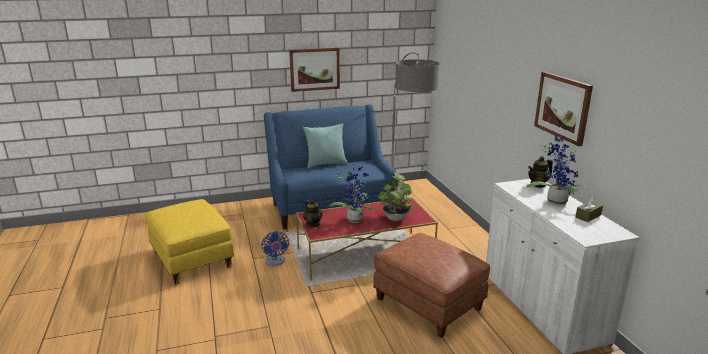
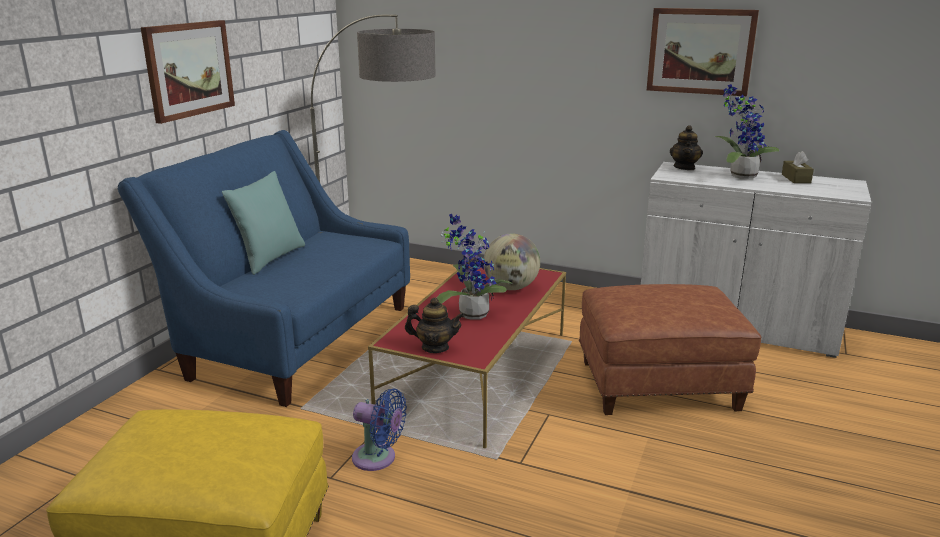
camera: 50 degrees left, 0 degrees up
potted plant [377,172,414,221] -> globe [483,234,540,290]

